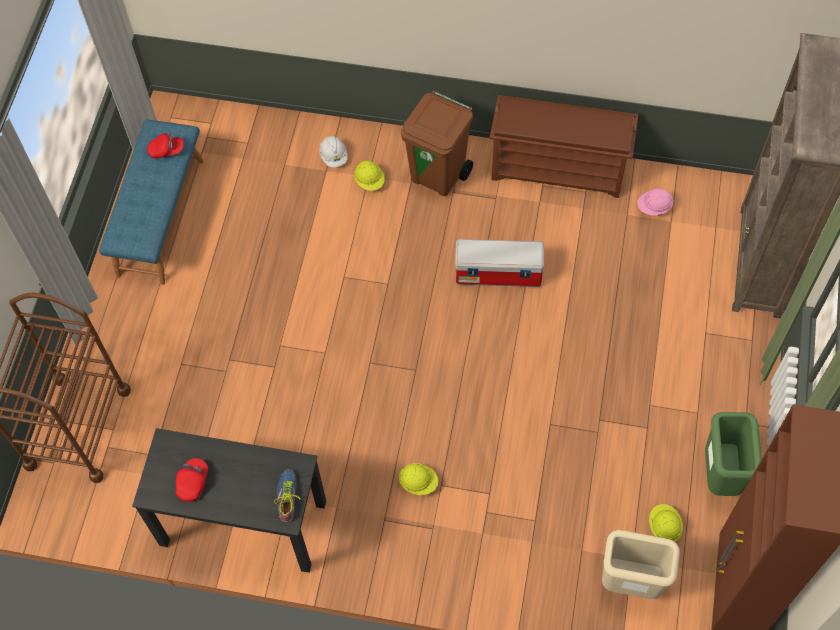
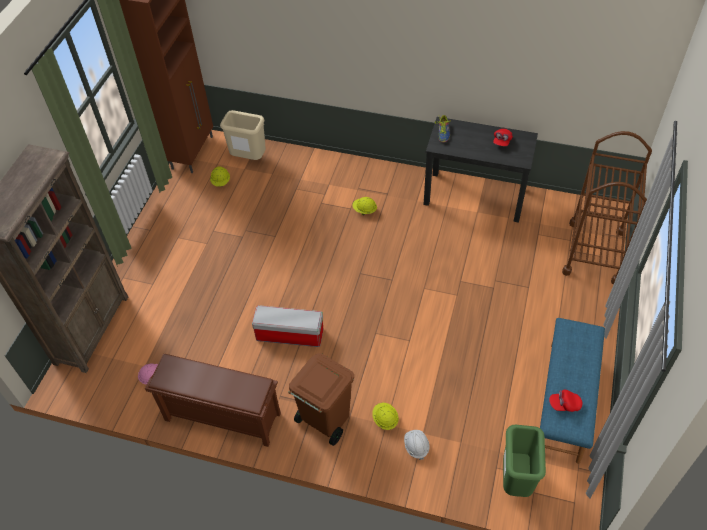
camera: 175 degrees left, 10 degrees down
green trash can [705,412,762,496] -> green trash can moved to [503,425,546,497]

